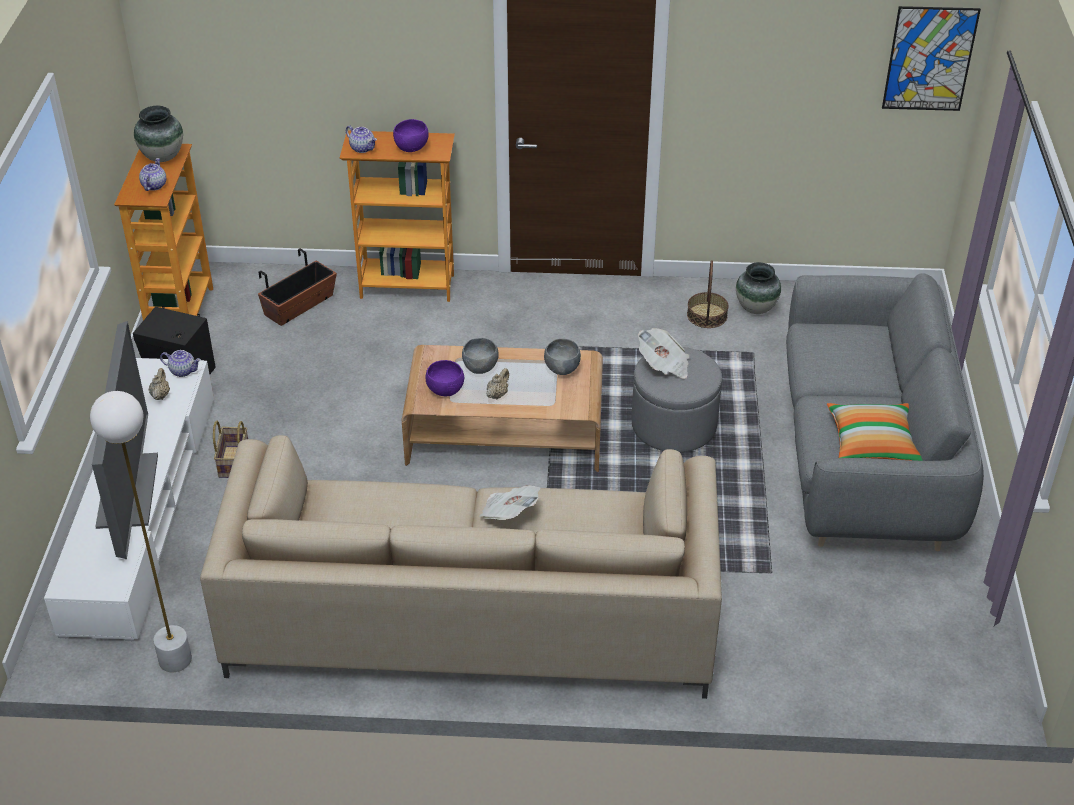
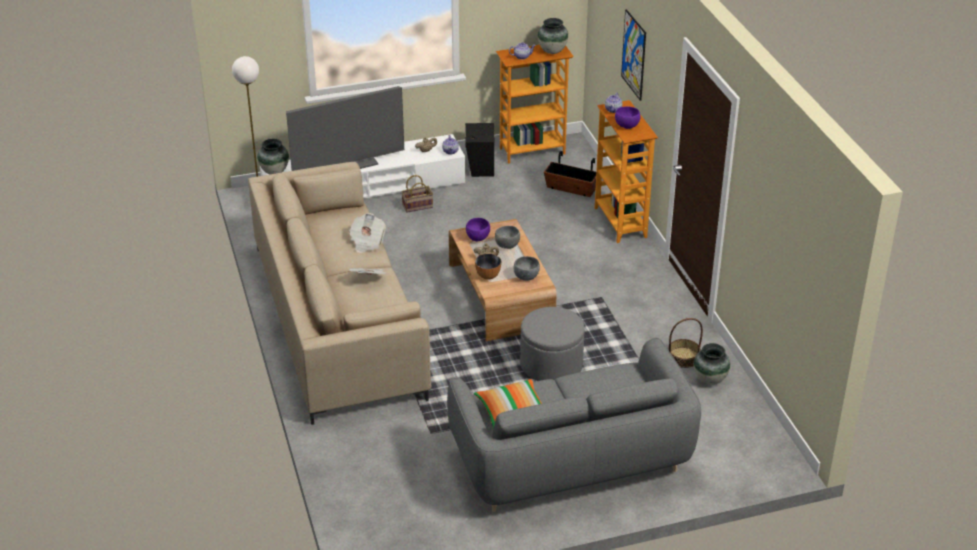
camera: 70 degrees right, 5 degrees down
newspaper [638,328,689,379] -> newspaper moved to [349,213,386,253]
picture [882,6,981,111] -> picture moved to [621,9,646,101]
none -> vase [257,139,289,174]
none -> bowl [475,254,501,280]

